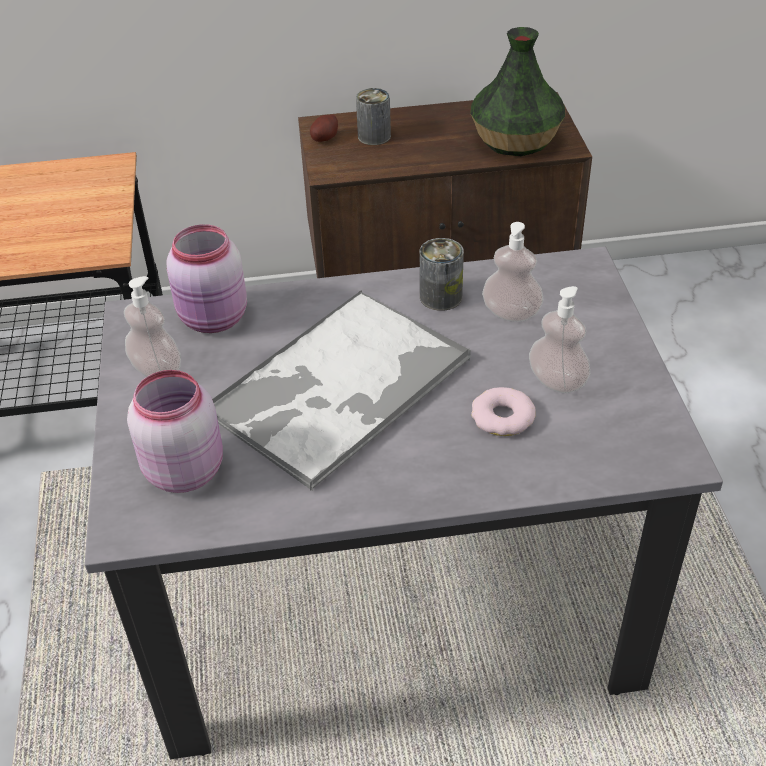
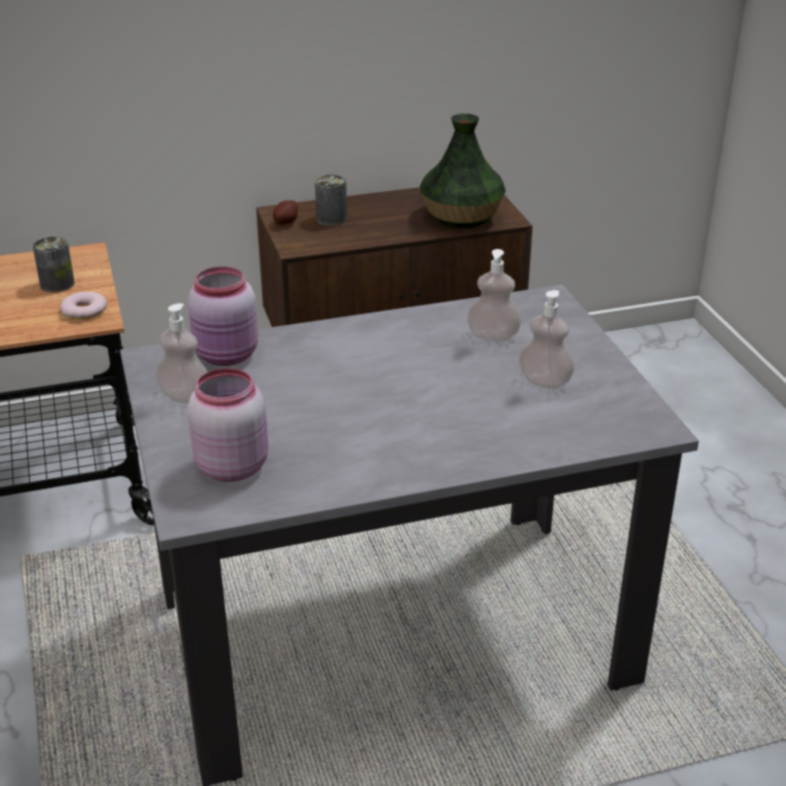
camera: 10 degrees left, 10 degrees down
tray [212,290,472,491] -> none
can [420,238,464,311] -> can moved to [33,236,75,292]
donut [471,387,536,436] -> donut moved to [60,292,107,319]

